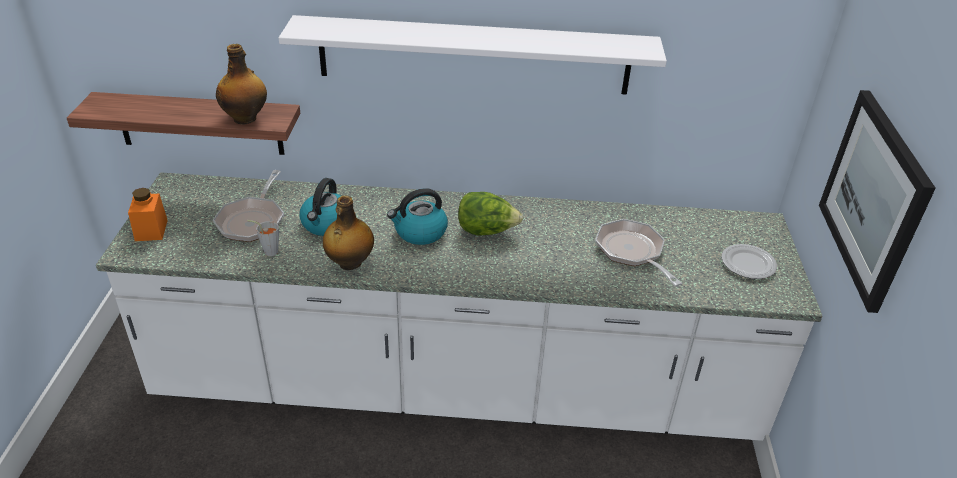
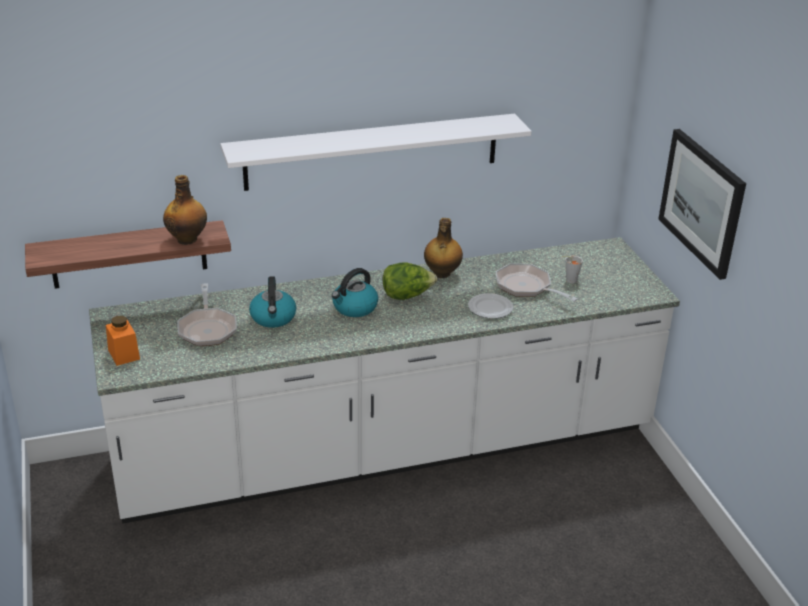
camera: 20 degrees left, 5 degrees down
grey cup [247,220,279,256] -> grey cup moved to [562,256,583,284]
bottle [323,195,374,270] -> bottle moved to [424,218,463,278]
plate [721,244,777,279] -> plate moved to [468,293,513,319]

